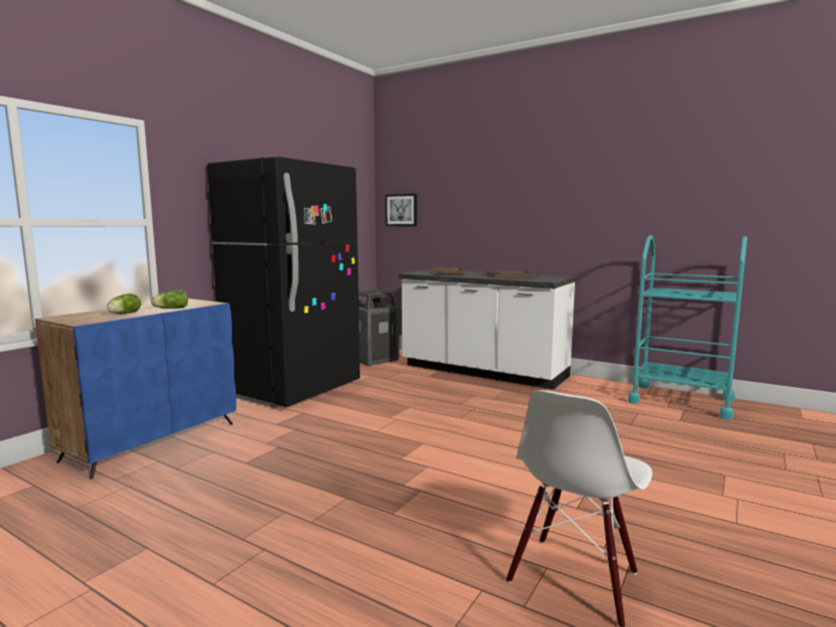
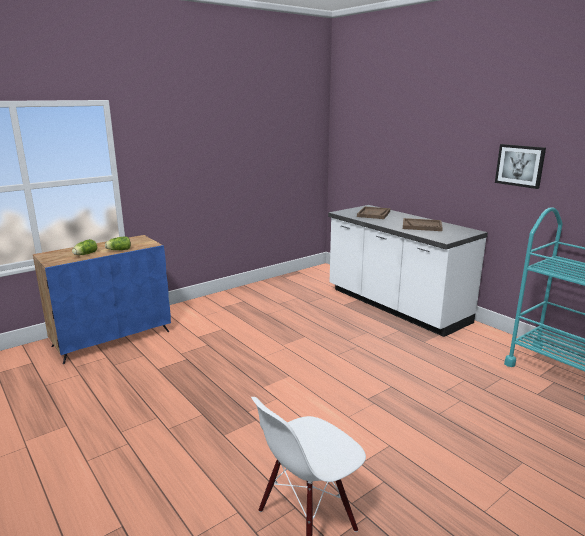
camera: 20 degrees right, 10 degrees up
black fridge [207,156,360,408] -> none
trash can [358,290,399,366] -> none
picture [385,194,417,226] -> picture moved to [495,144,546,189]

